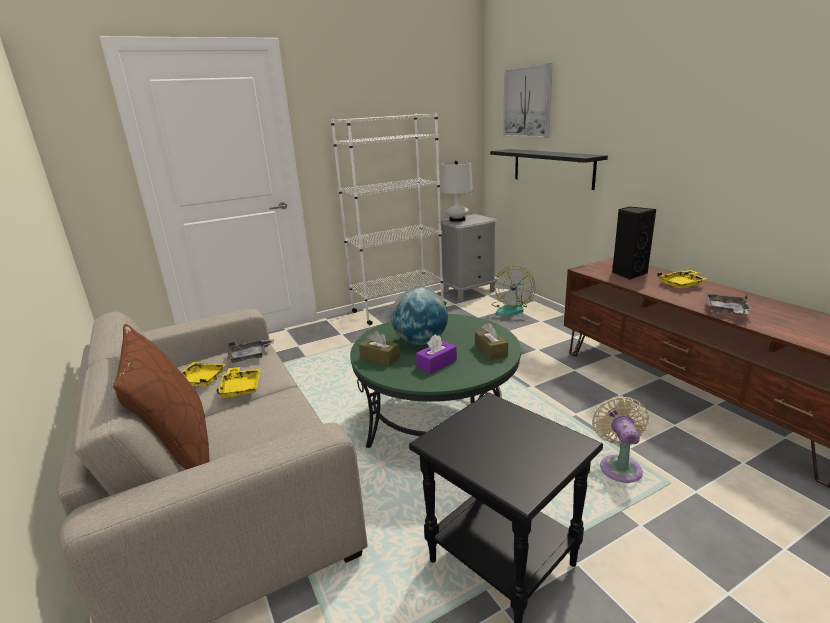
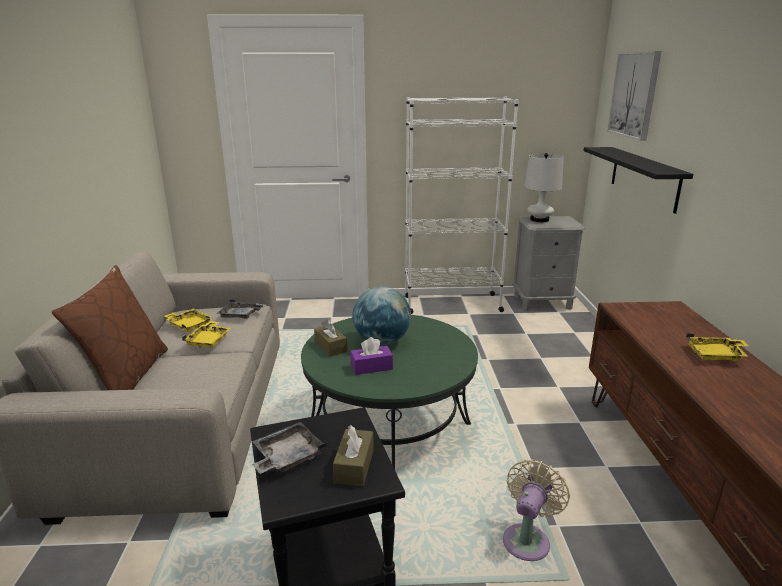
camera: 25 degrees right, 0 degrees up
brown tissue box [475,323,508,361] -> brown tissue box moved to [333,425,374,486]
fan [491,266,535,316] -> none
black speaker [612,206,656,280] -> none
grey tray [706,294,751,315] -> grey tray moved to [252,422,327,474]

